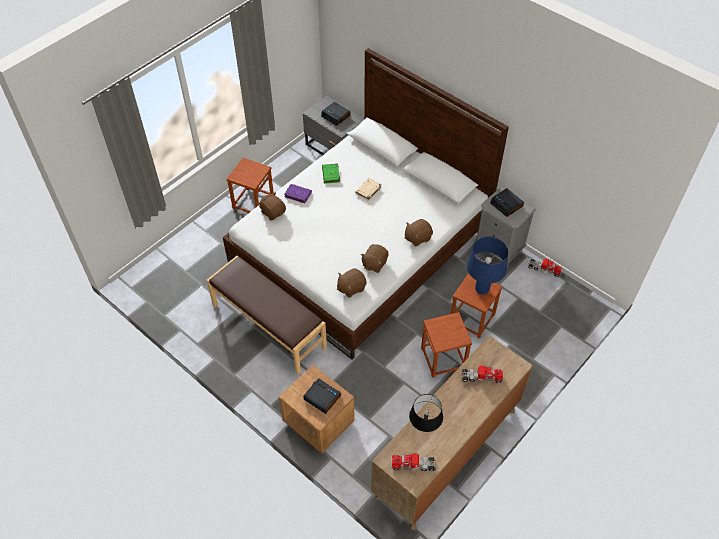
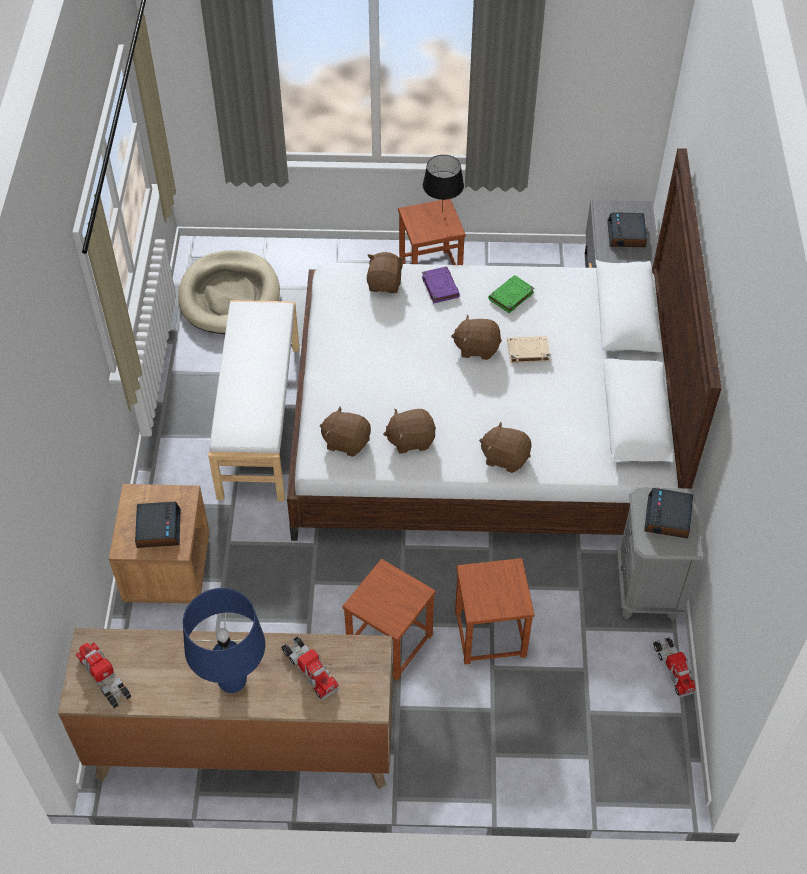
camera: 50 degrees right, 0 degrees up
brown bench [207,256,327,375] -> white bench [208,300,299,501]
black table lamp [409,394,443,432] -> black table lamp moved to [423,155,464,213]
blue table lamp [467,237,508,295] -> blue table lamp moved to [183,588,265,693]
none -> beige dog bed [178,250,280,334]
none -> brown plush toy [451,315,502,360]

